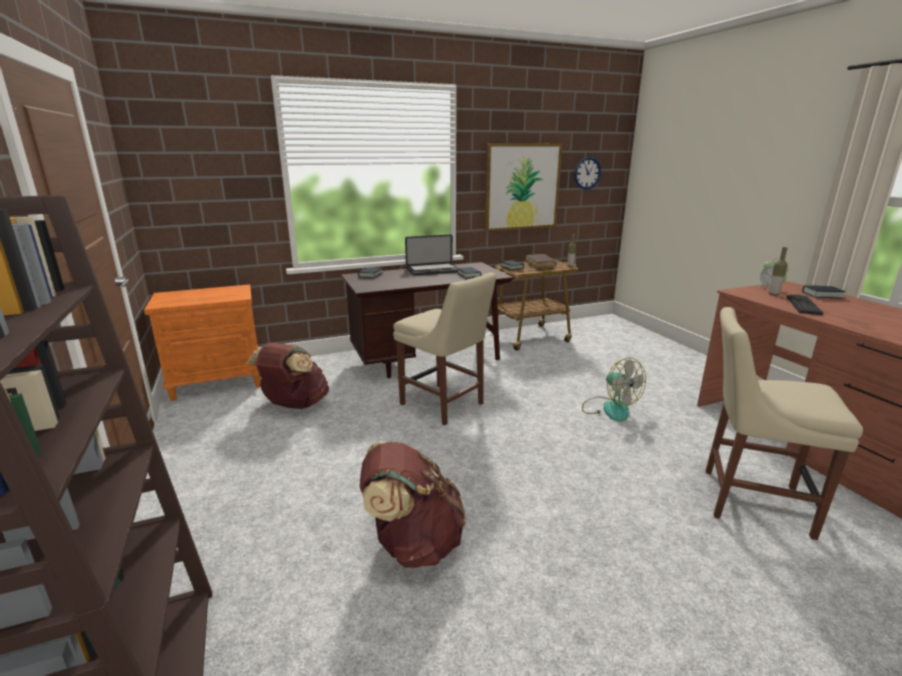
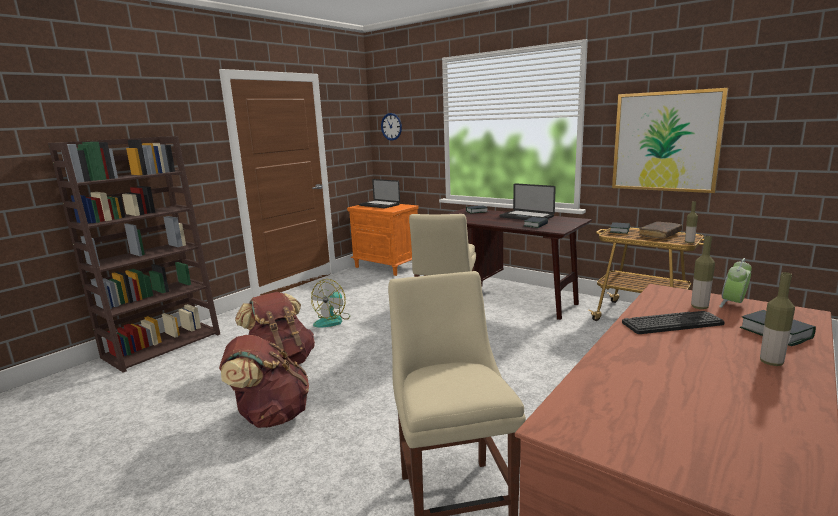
camera: 60 degrees right, 5 degrees down
brown backpack [246,343,329,409] -> brown backpack moved to [219,335,309,428]
wall clock [575,157,601,190] -> wall clock moved to [381,113,402,141]
fan [582,358,646,422] -> fan moved to [311,279,350,327]
none -> laptop [359,179,400,208]
none -> bottle [760,272,795,366]

